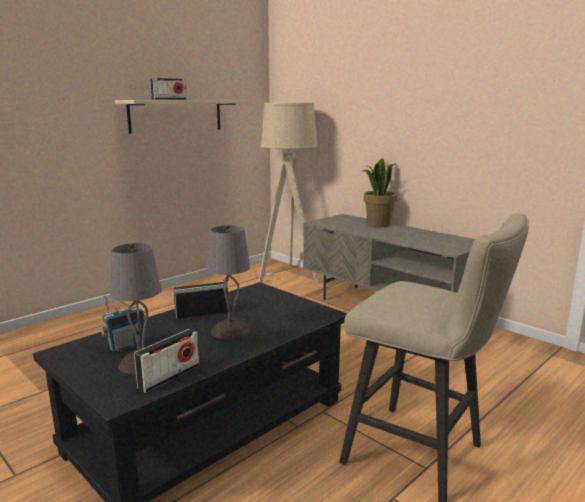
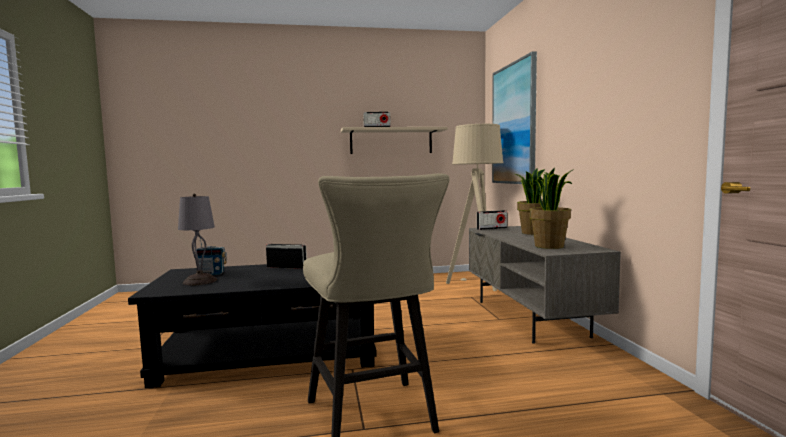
camera: 35 degrees right, 10 degrees down
radio [134,329,199,393] -> radio moved to [477,210,507,230]
grey table lamp [207,225,251,340] -> none
none -> picture [492,51,537,184]
none -> potted plant [529,168,574,249]

